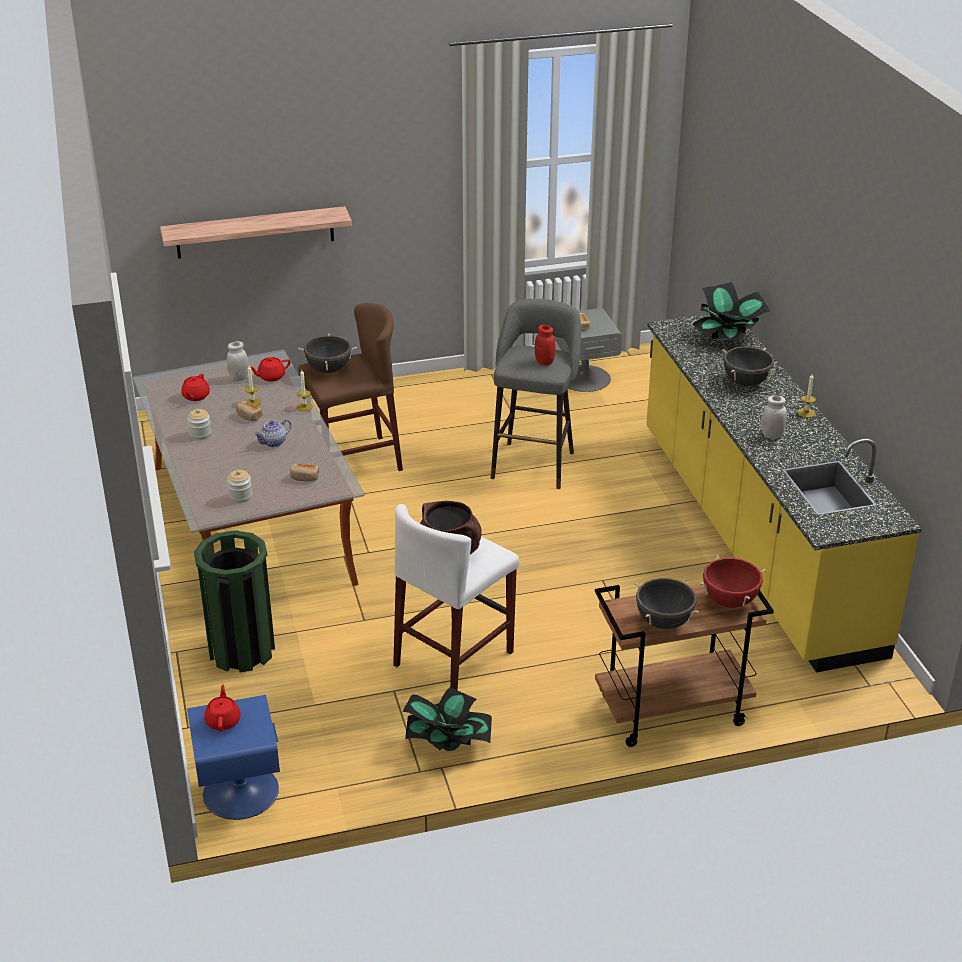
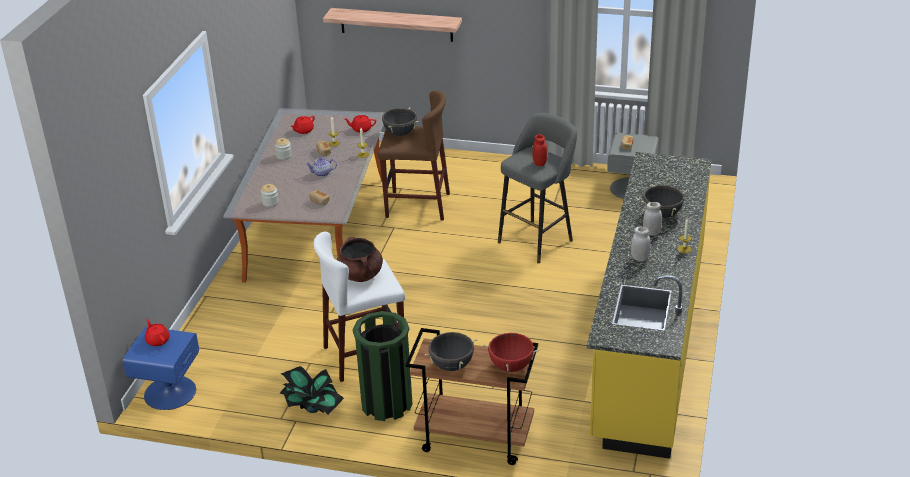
camera: 30 degrees right, 0 degrees up
green trash can [194,530,275,672] -> green trash can moved to [353,311,413,421]
red teapot [204,685,241,731] -> red teapot turned 60 degrees counterclockwise [145,319,170,346]
white jar [227,341,248,381] -> white jar moved to [643,202,662,236]
potted plant [692,282,771,342] -> none

